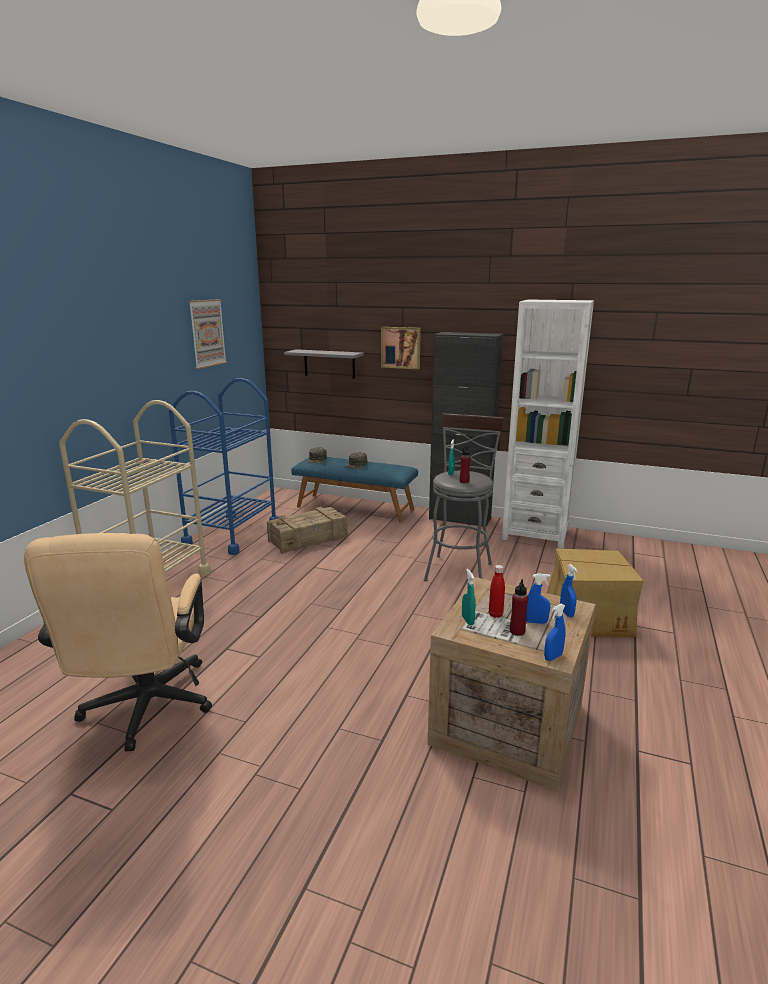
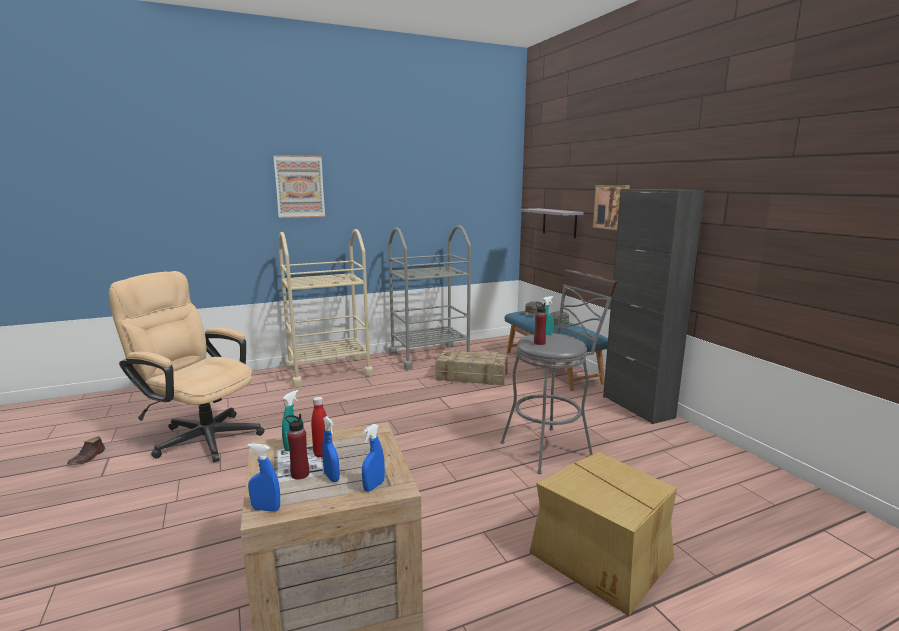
camera: 45 degrees right, 5 degrees down
beige office chair [24,533,212,752] -> beige office chair turned 75 degrees clockwise [109,271,264,462]
blue cart [169,378,278,555] -> grey cart [388,225,471,370]
picture [188,299,227,369] -> picture moved to [273,155,325,218]
white bookcase [502,300,594,548] -> none
none -> brown shoe [67,436,105,465]

